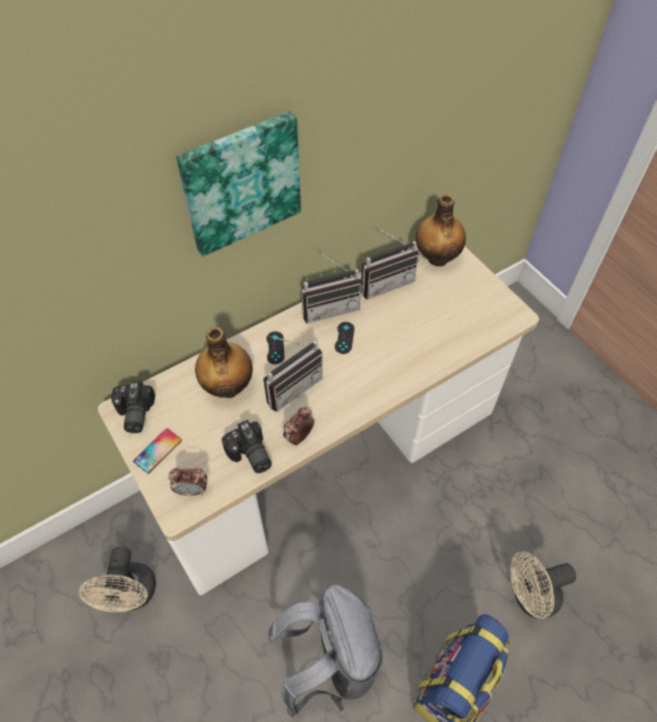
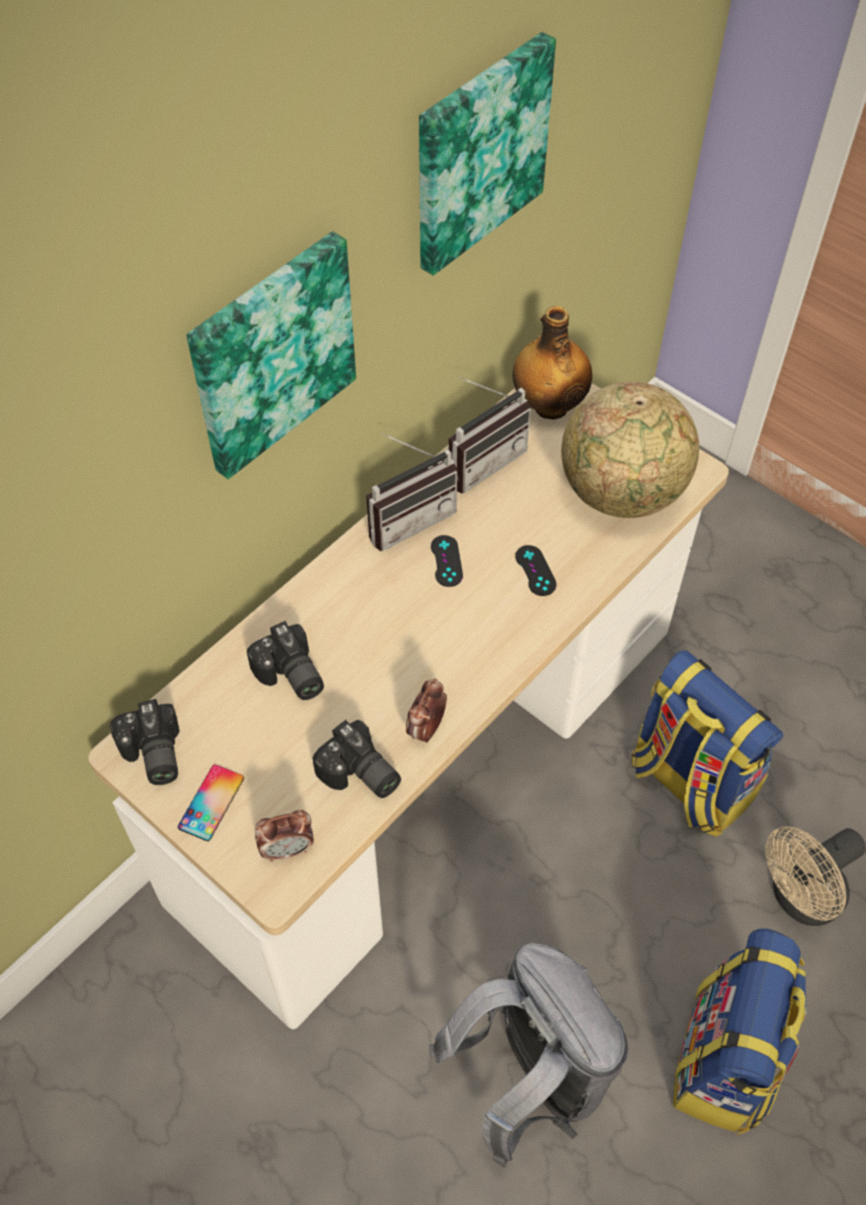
camera: 15 degrees left, 0 degrees up
beige fan [79,547,156,612] -> none
bottle [195,327,253,398] -> camera [247,621,324,700]
radio [263,336,323,412] -> none
black game controller [266,331,284,364] -> black game controller moved to [515,545,557,596]
none -> picture [419,32,556,276]
none -> globe [561,382,699,518]
none -> backpack [631,650,783,837]

